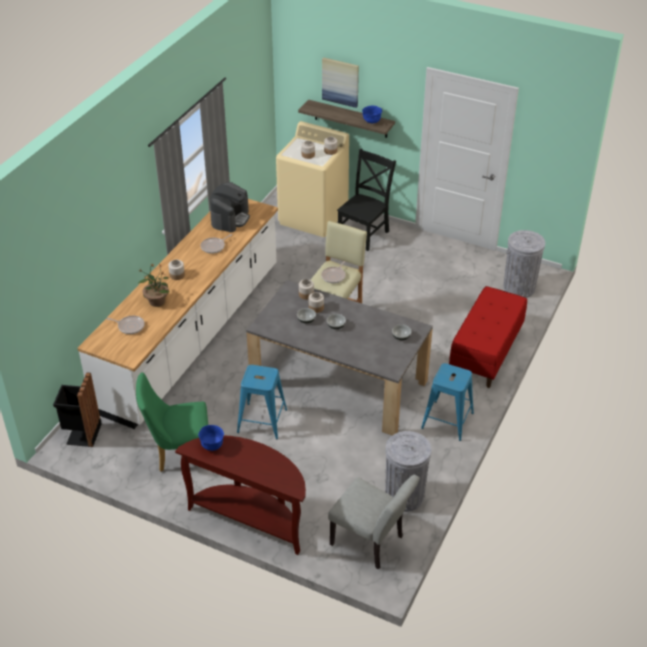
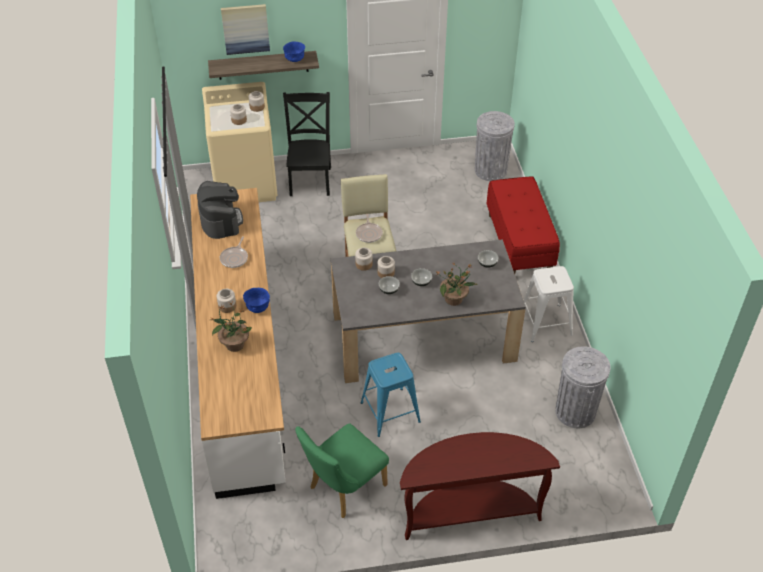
camera: 35 degrees left, 5 degrees up
black trash can [53,372,102,447] -> none
frying pan [107,316,145,334] -> none
blue bowl [198,425,224,451] -> blue bowl moved to [243,288,270,313]
grey chair [328,474,420,570] -> none
blue stool [421,363,474,441] -> white stool [524,266,574,342]
none -> potted plant [435,263,477,306]

